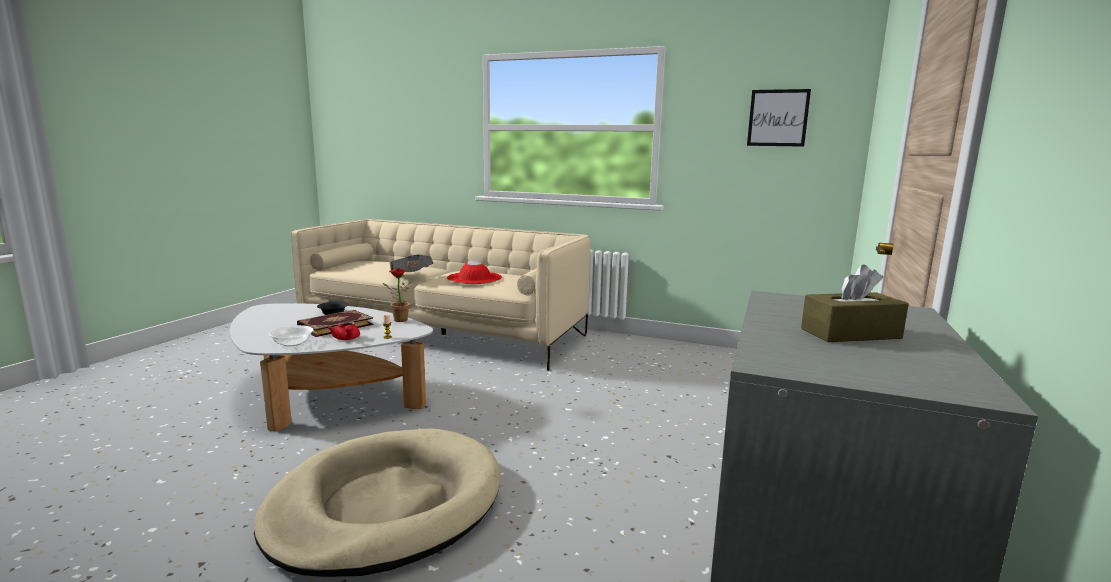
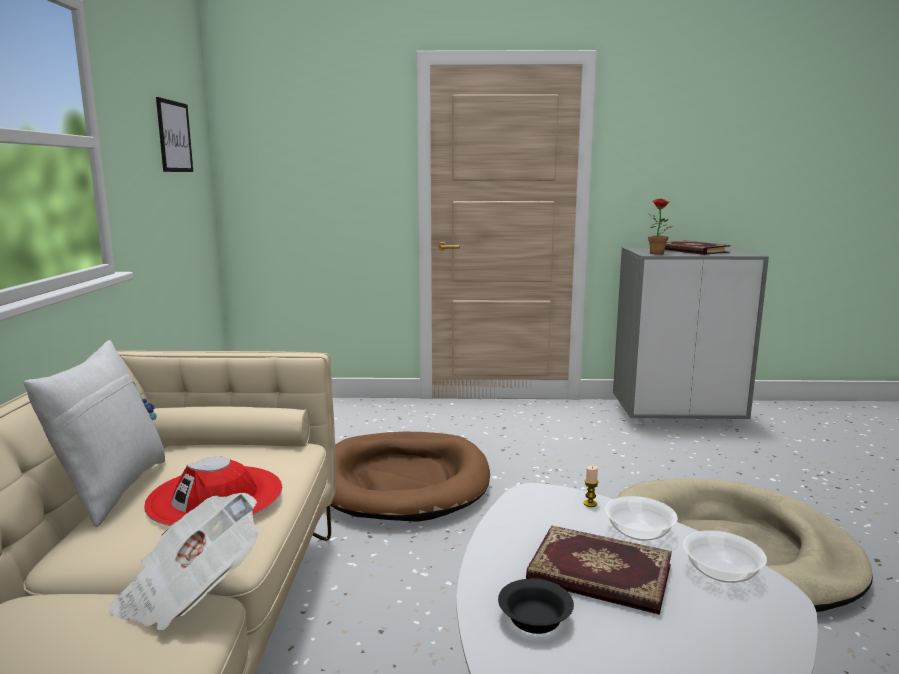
camera: 110 degrees left, 0 degrees up
red teapot [328,321,360,340] -> bowl [605,496,678,541]
potted plant [383,268,412,322] -> potted plant moved to [648,199,673,254]
brown tissue box [801,264,909,342] -> book [665,240,730,255]
none -> grey pillow [23,340,165,527]
none -> brown dog bed [330,432,490,522]

